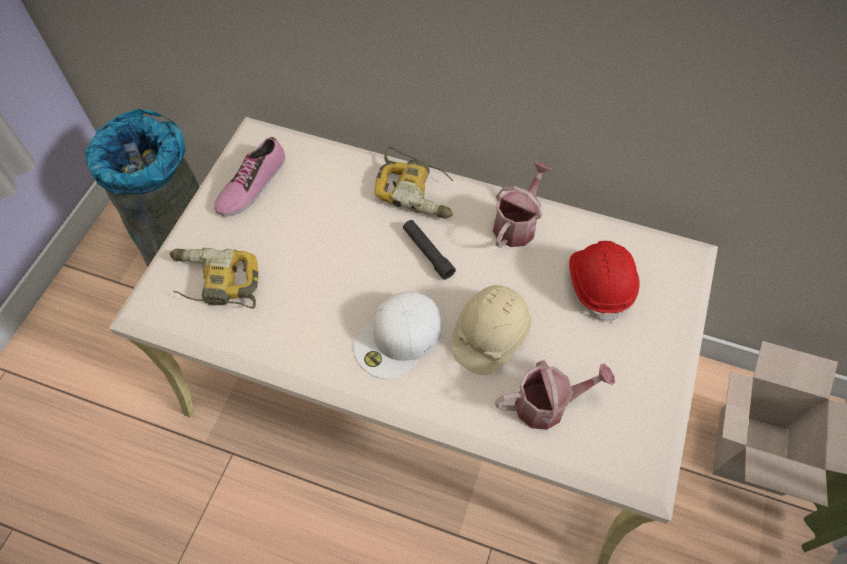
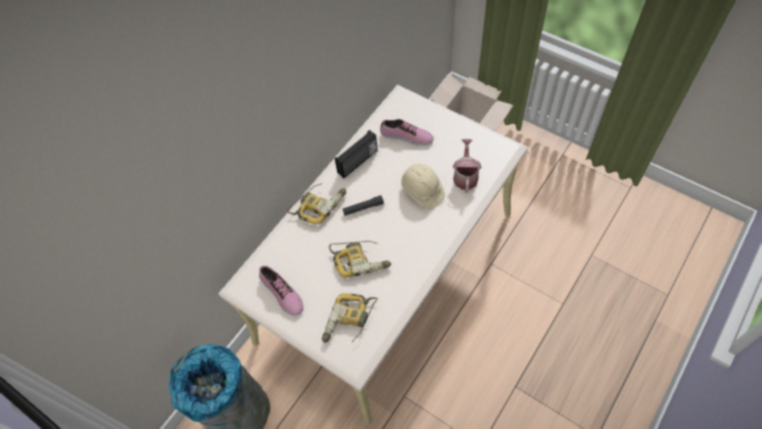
camera: 70 degrees left, 0 degrees up
white cap [353,291,442,379] -> none
watering can [493,161,552,248] -> radio [335,130,378,178]
red hard hat [569,241,640,323] -> shoe [380,119,433,146]
none -> power drill [329,241,391,277]

